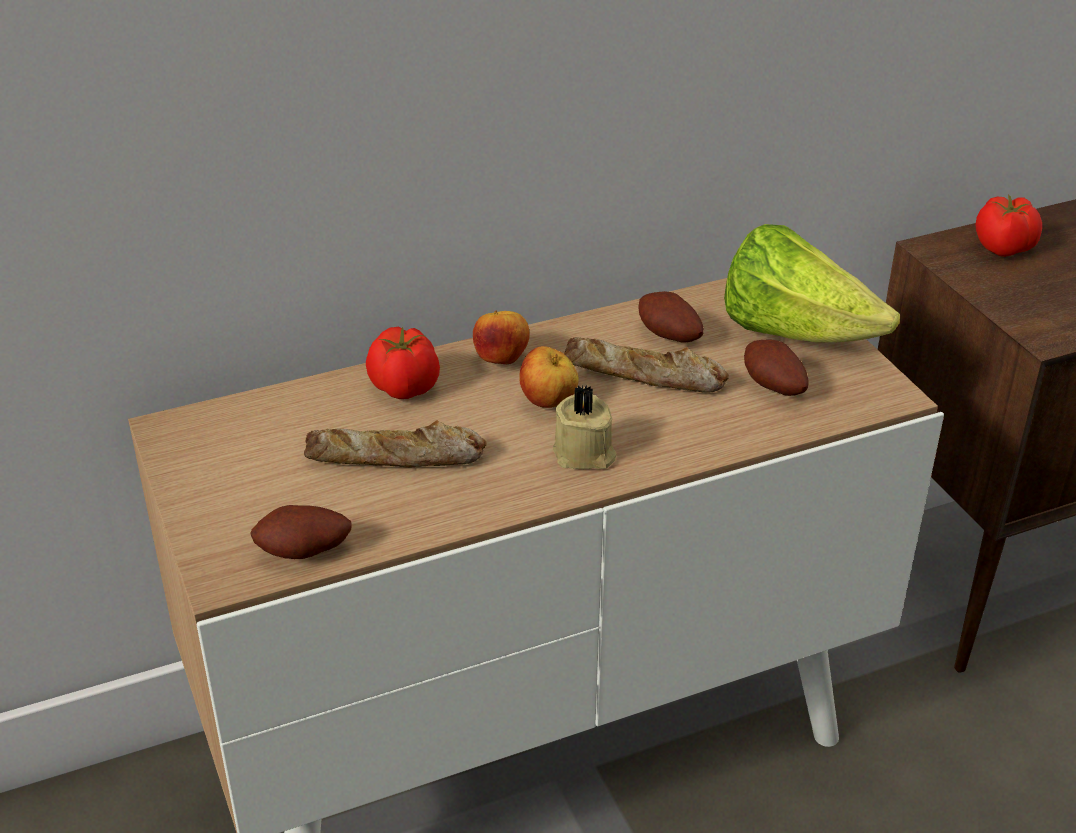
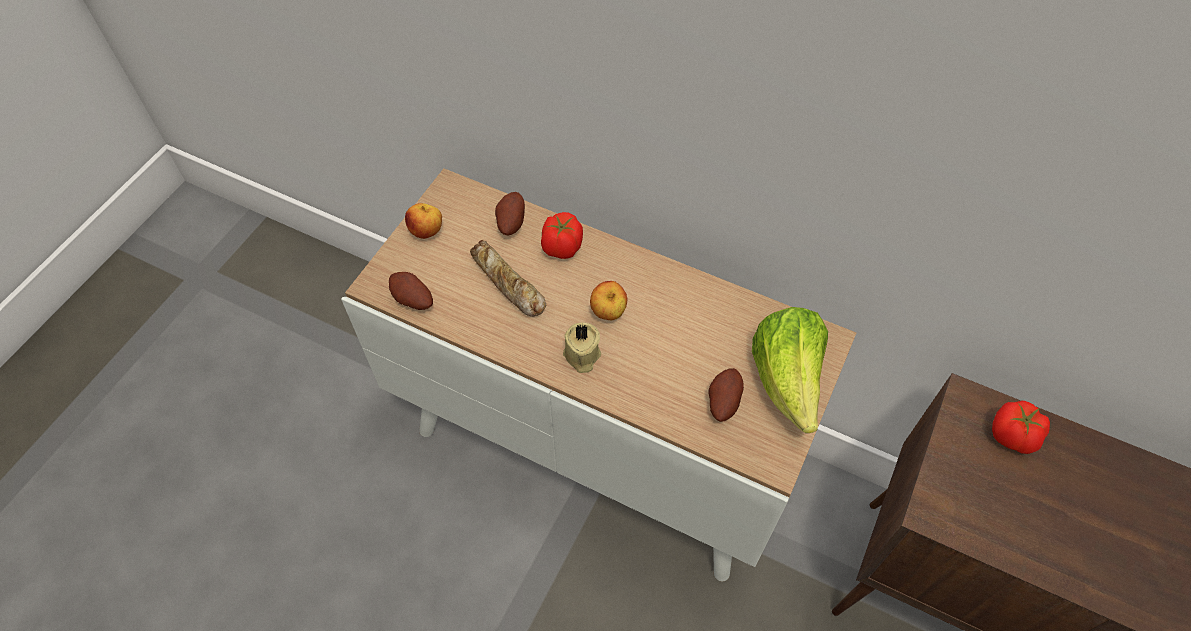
camera: 50 degrees right, 20 degrees up
apple [473,311,530,365] -> apple moved to [405,203,442,239]
bread [563,337,729,393] -> none
potato [638,291,704,342] -> potato moved to [495,192,525,236]

